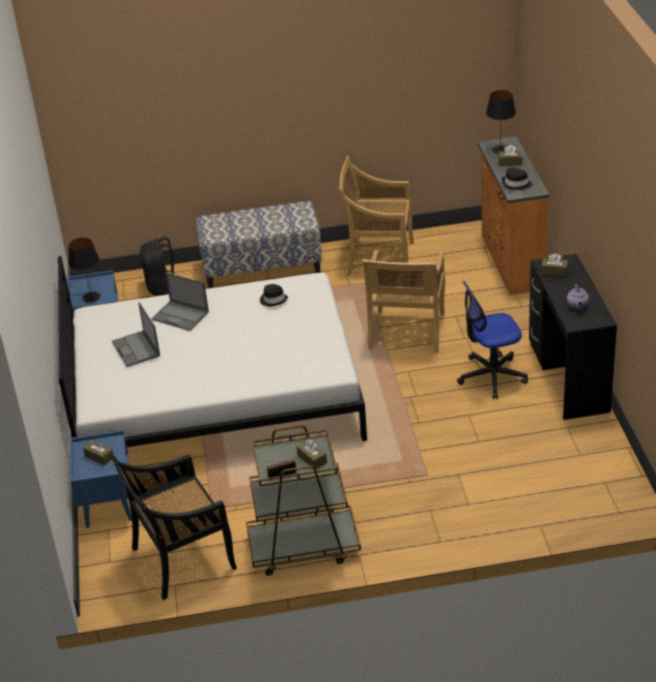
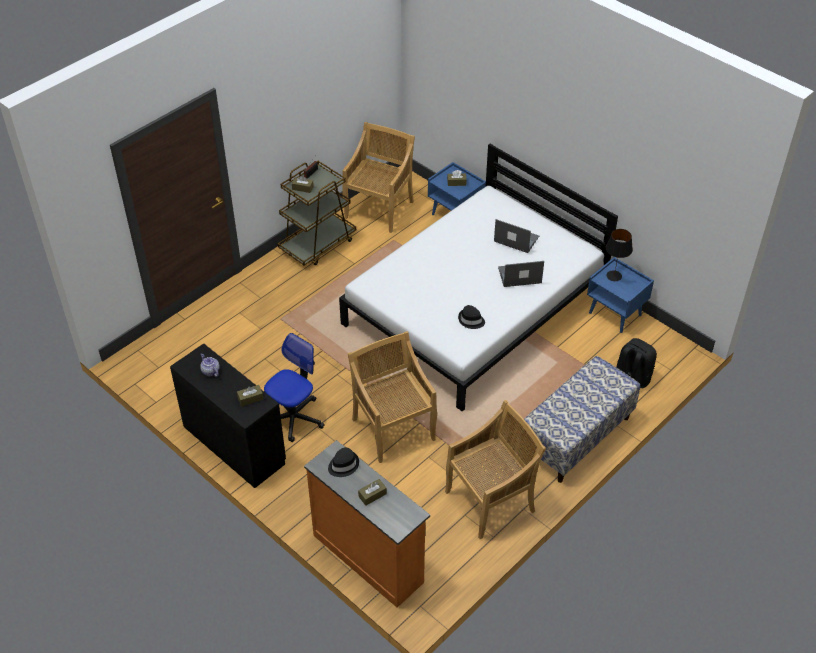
camera: 140 degrees right, 10 degrees up
black chair [110,453,237,600] -> beige chair [342,122,415,233]
black table lamp [486,90,516,154] -> none

